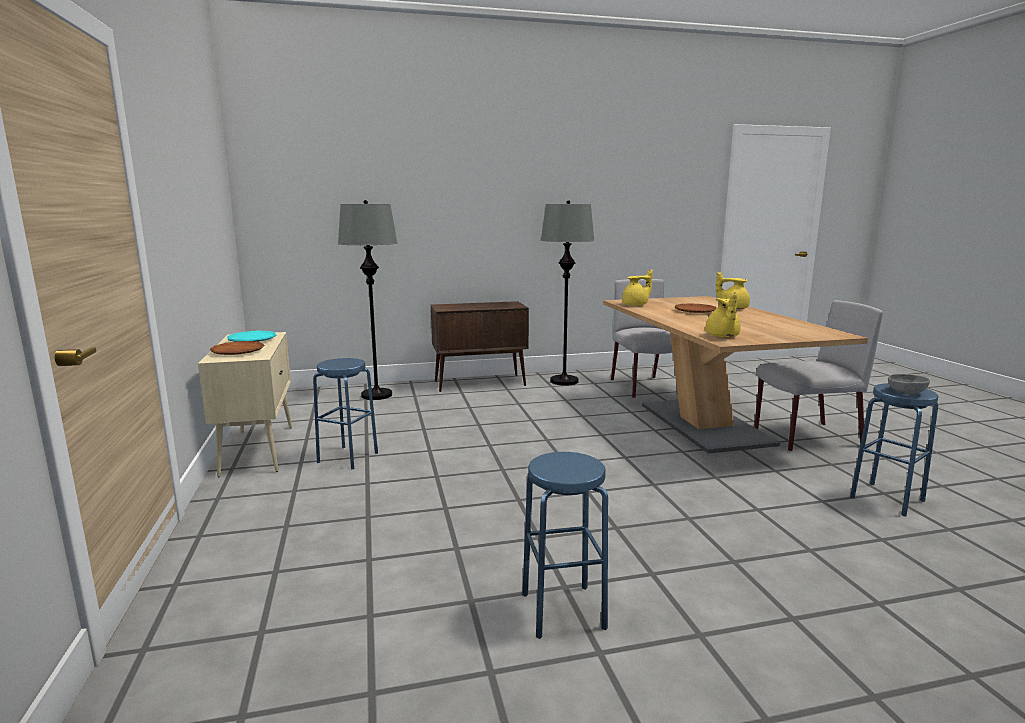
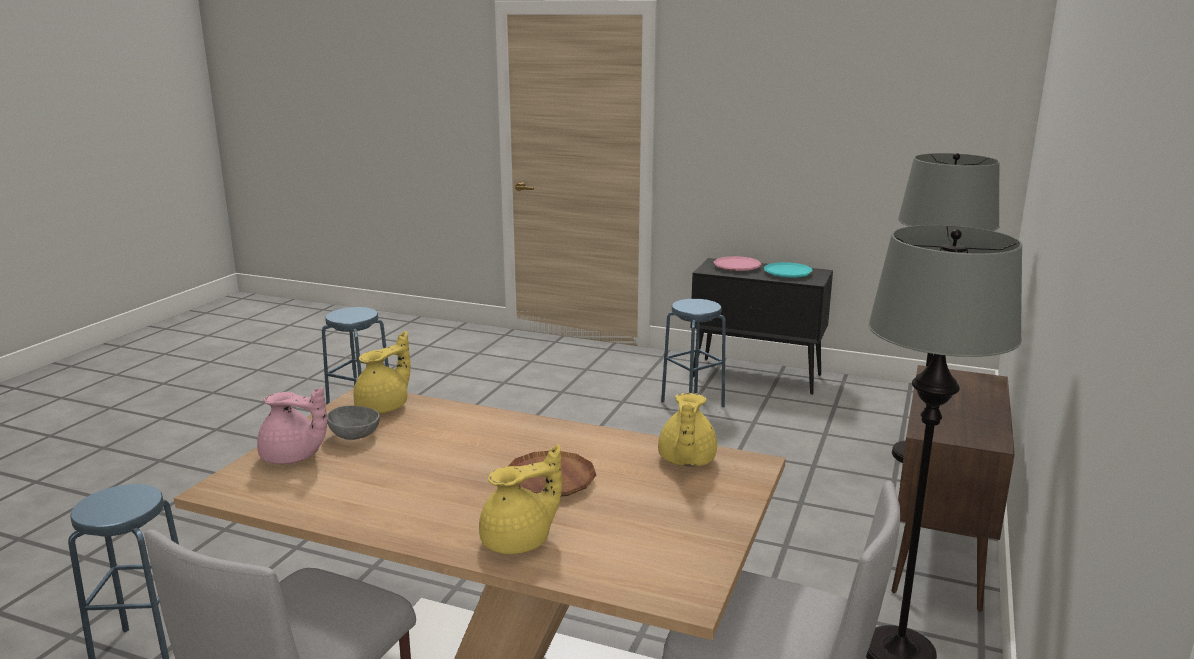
camera: 125 degrees right, 5 degrees up
beige cabinet [198,332,292,478] -> black cabinet [691,258,833,395]
brown plate [210,341,264,355] -> pink plate [714,256,762,271]
yellow teapot [705,294,741,337] -> yellow teapot turned 90 degrees clockwise [354,331,411,413]
grey bowl [888,374,930,395] -> grey bowl moved to [327,405,380,440]
none -> pink teapot [257,387,327,464]

